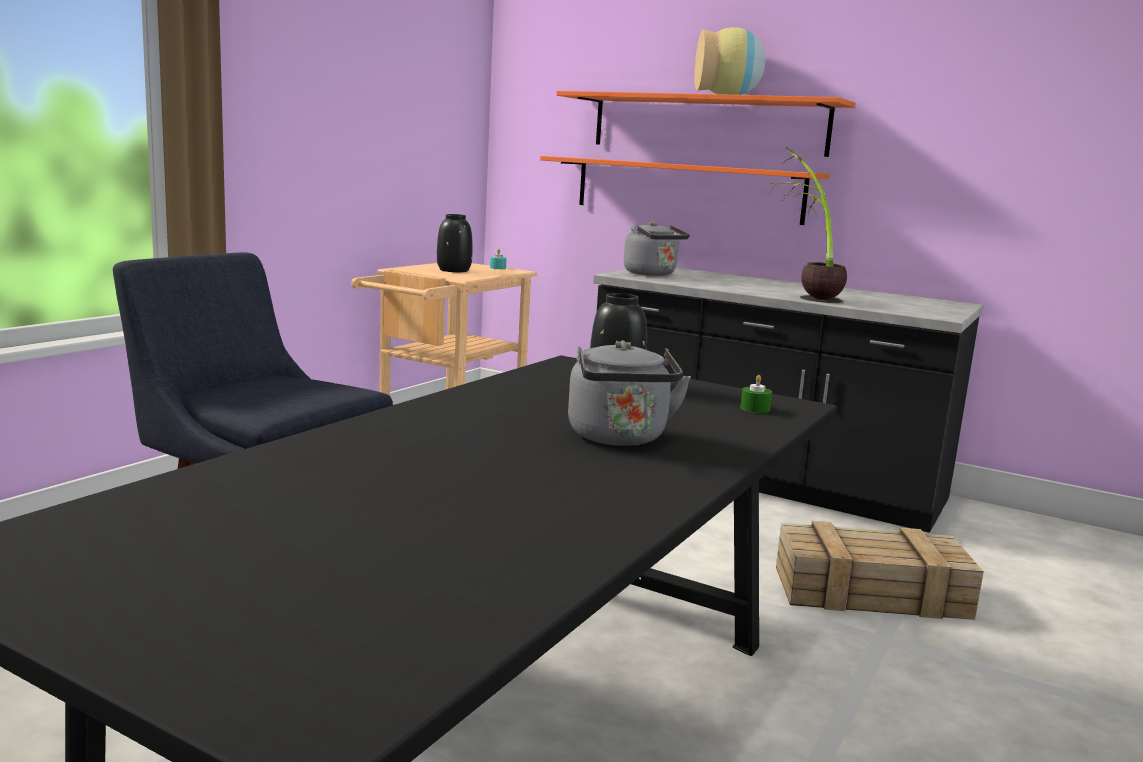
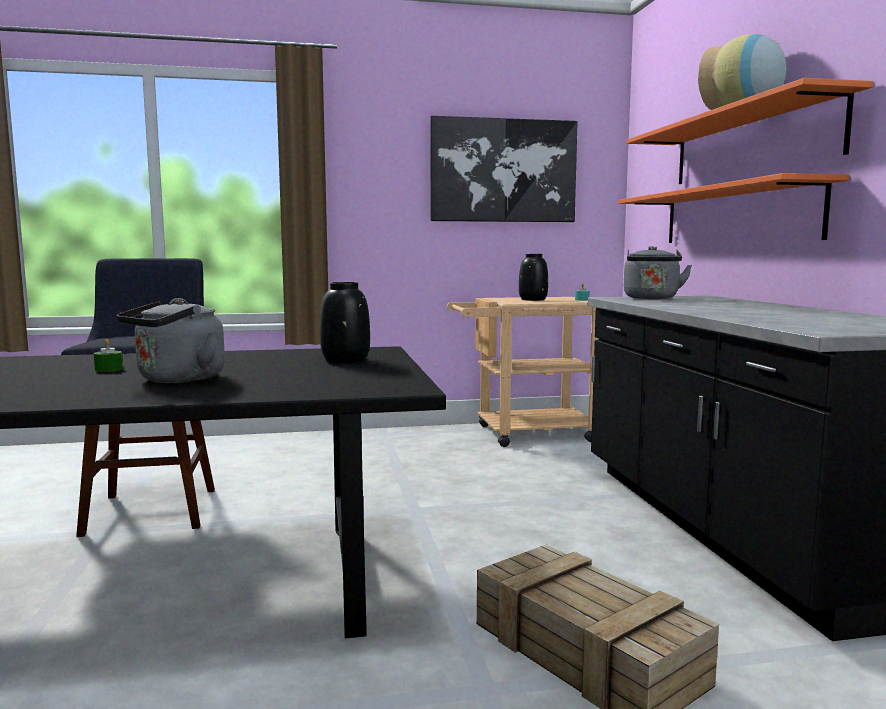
camera: 50 degrees right, 5 degrees down
green candle [741,375,772,413] -> green candle moved to [94,339,123,372]
potted plant [769,147,847,303] -> none
none -> picture [430,116,578,222]

